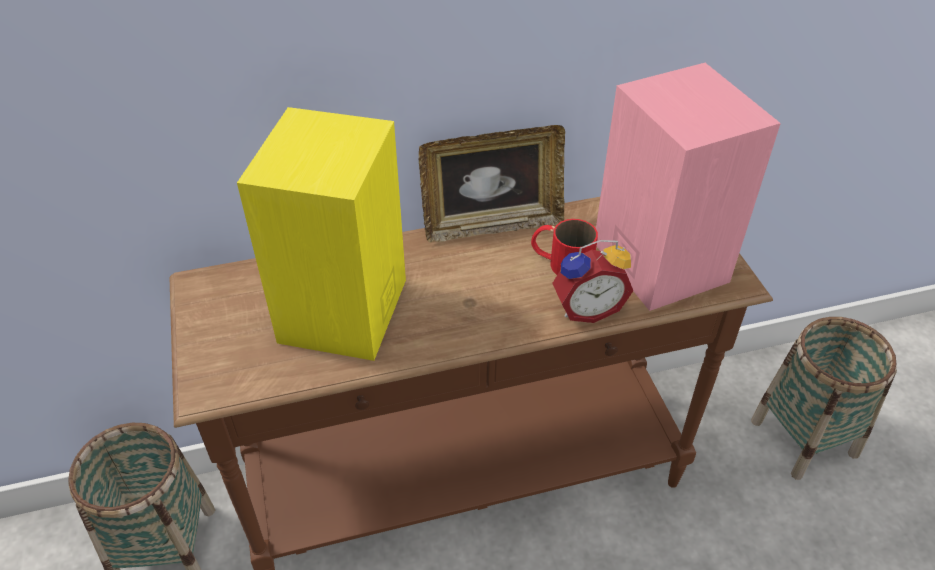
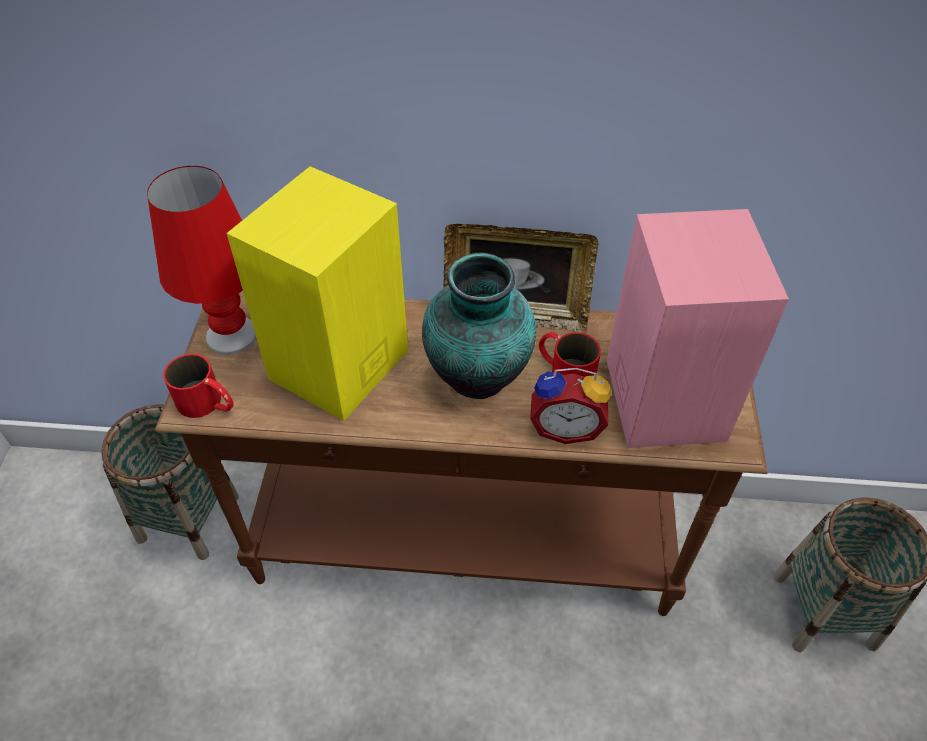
camera: 20 degrees right, 5 degrees up
none -> red table lamp [147,166,256,355]
none -> red mug [163,354,234,418]
none -> vase [422,253,536,399]

